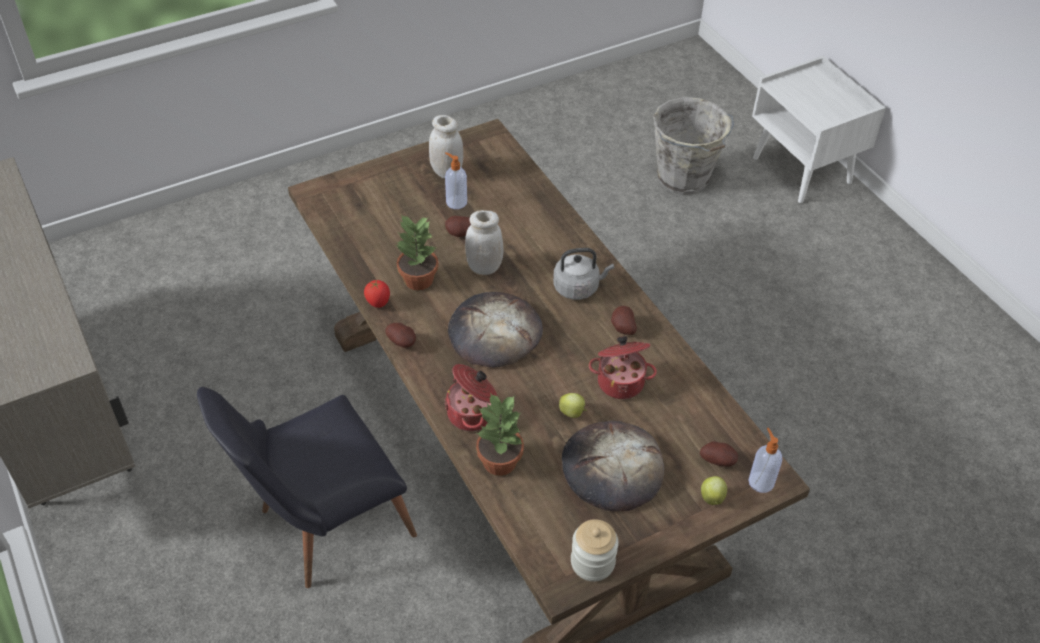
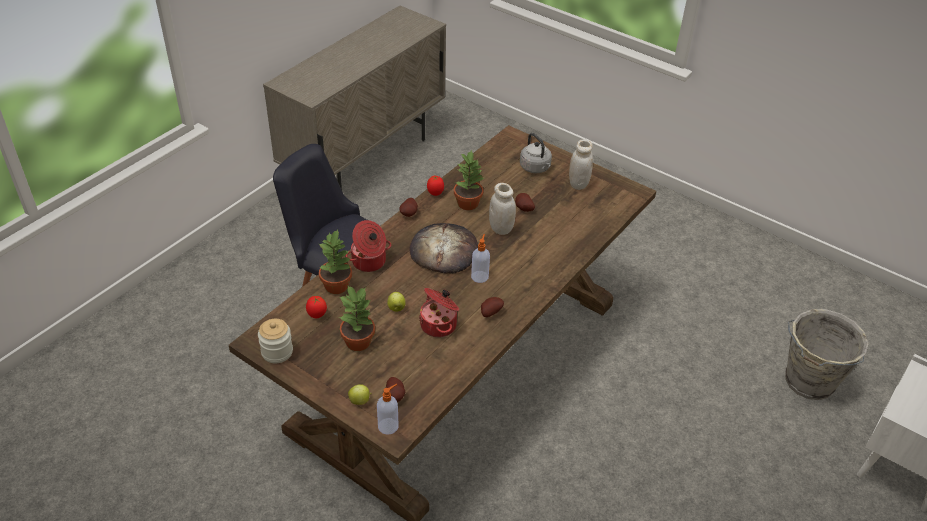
camera: 65 degrees right, 5 degrees down
soap dispenser [445,152,467,209] -> soap dispenser moved to [471,234,490,283]
grey kettle [553,248,614,300] -> grey kettle moved to [520,133,552,173]
bread [562,421,664,511] -> potted plant [339,286,375,351]
none -> tomato [306,296,327,318]

